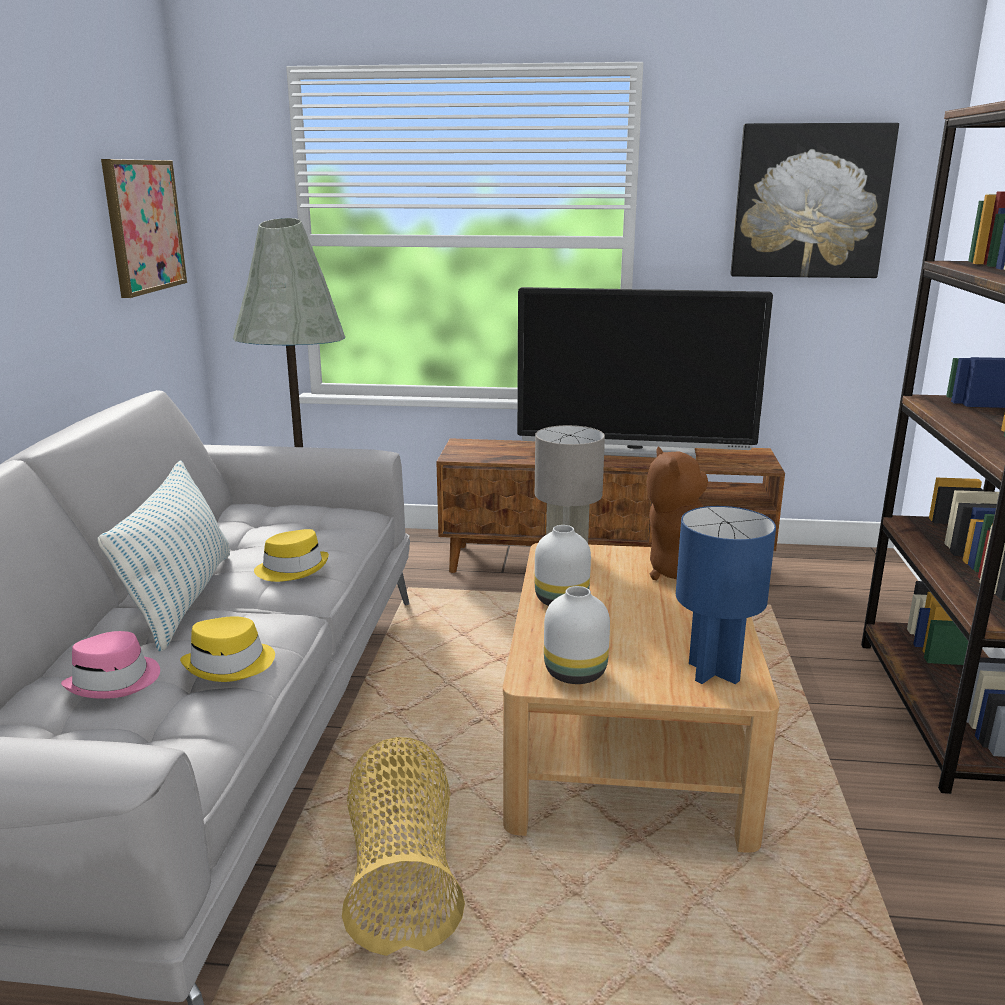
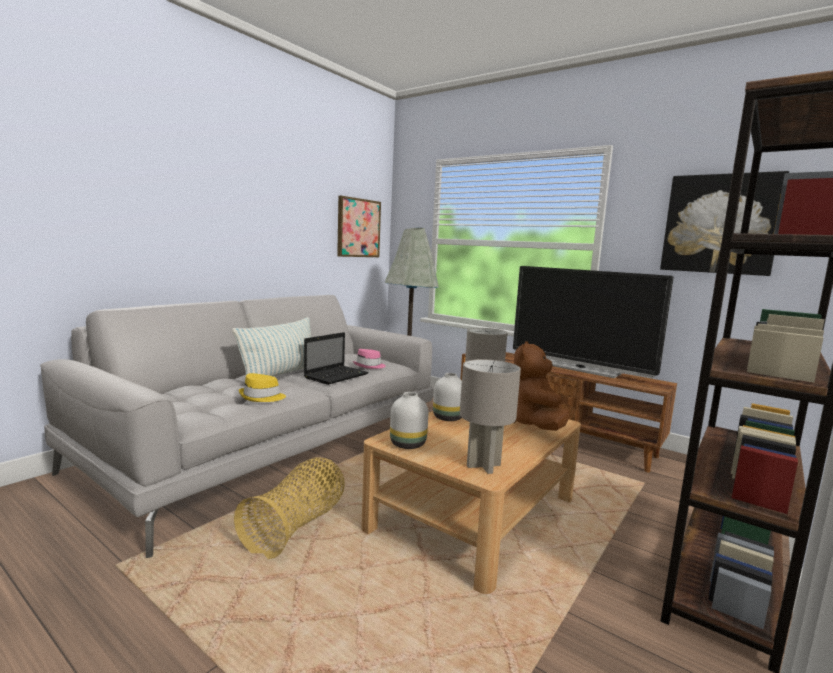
camera: 30 degrees right, 10 degrees down
pink hat [61,631,160,699] -> pink hat moved to [353,349,386,369]
yellow hat [254,529,329,582] -> laptop [304,332,369,385]
blue table lamp [676,506,776,684] -> grey table lamp [460,359,521,474]

